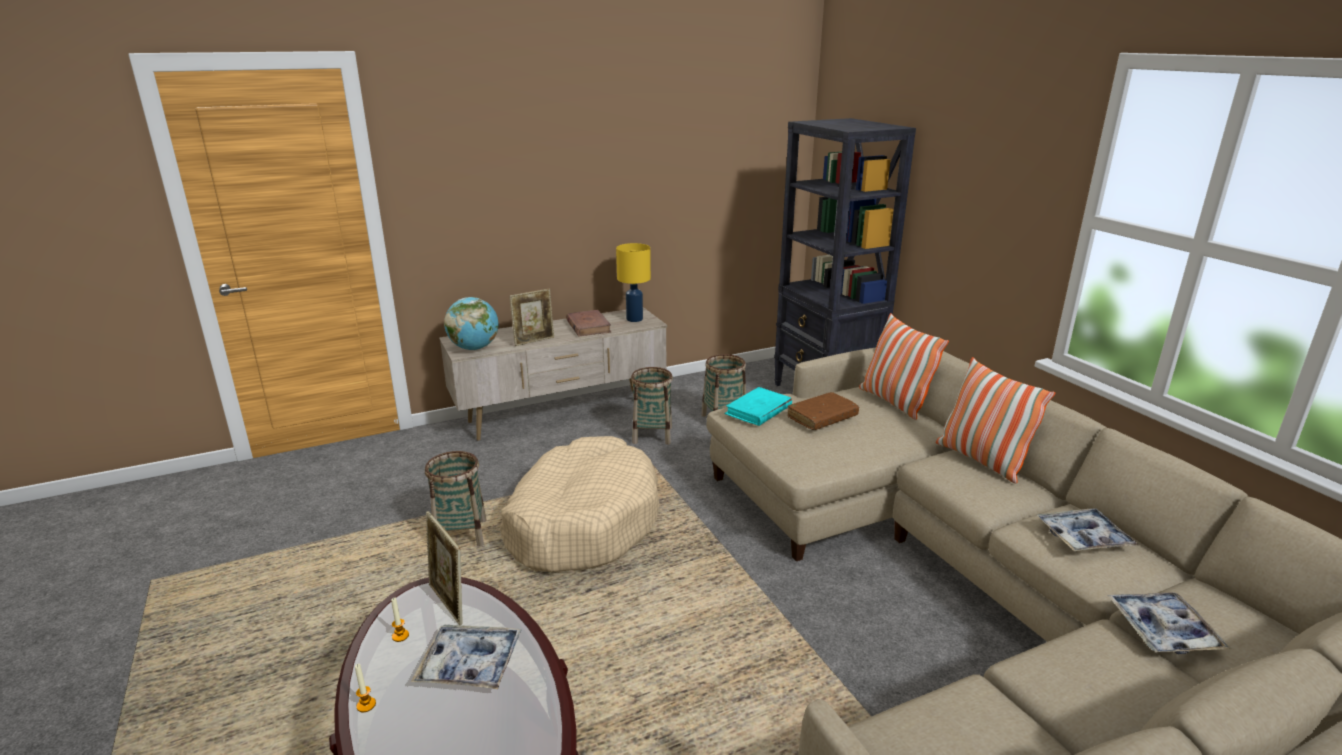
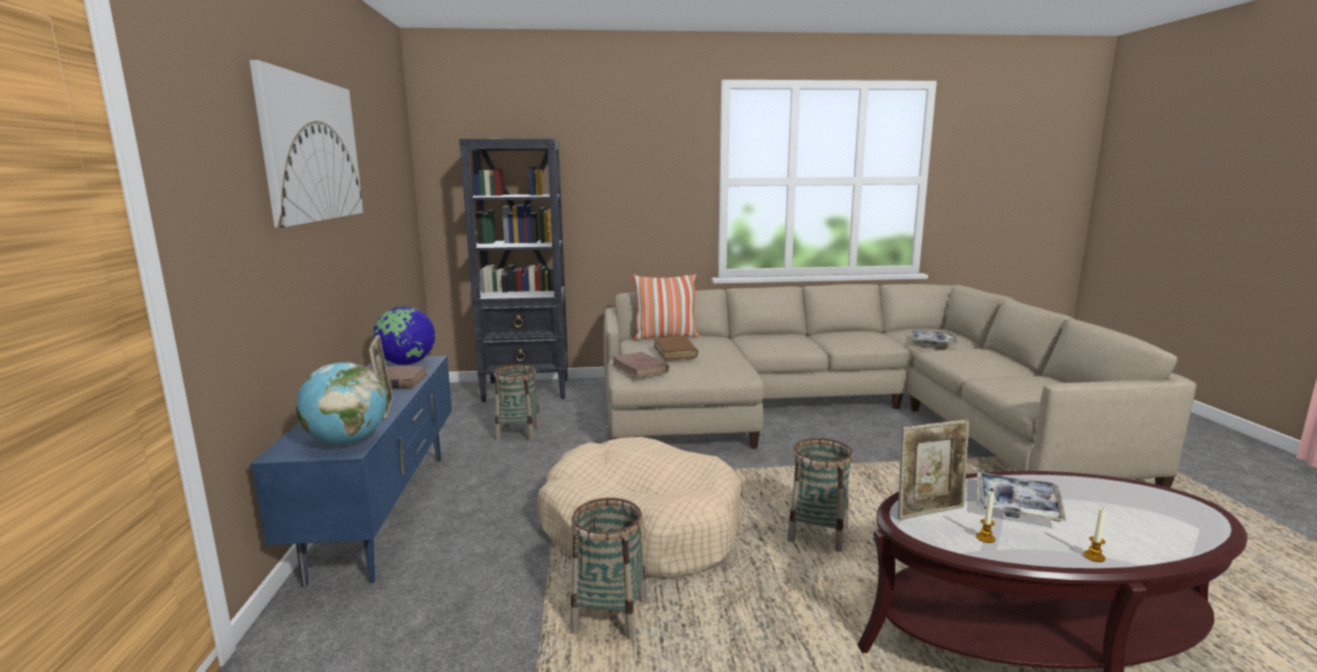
camera: 70 degrees left, 10 degrees down
beige tv stand [439,307,667,441] -> blue tv stand [249,356,452,587]
yellow table lamp [616,243,651,322] -> globe [372,306,435,365]
basket [631,367,673,445] -> basket moved to [787,438,853,552]
turquoise book [725,387,792,426] -> brown book [612,352,669,378]
pillow [936,357,1055,483] -> none
tray [1037,508,1139,551] -> none
none -> picture [249,60,363,228]

